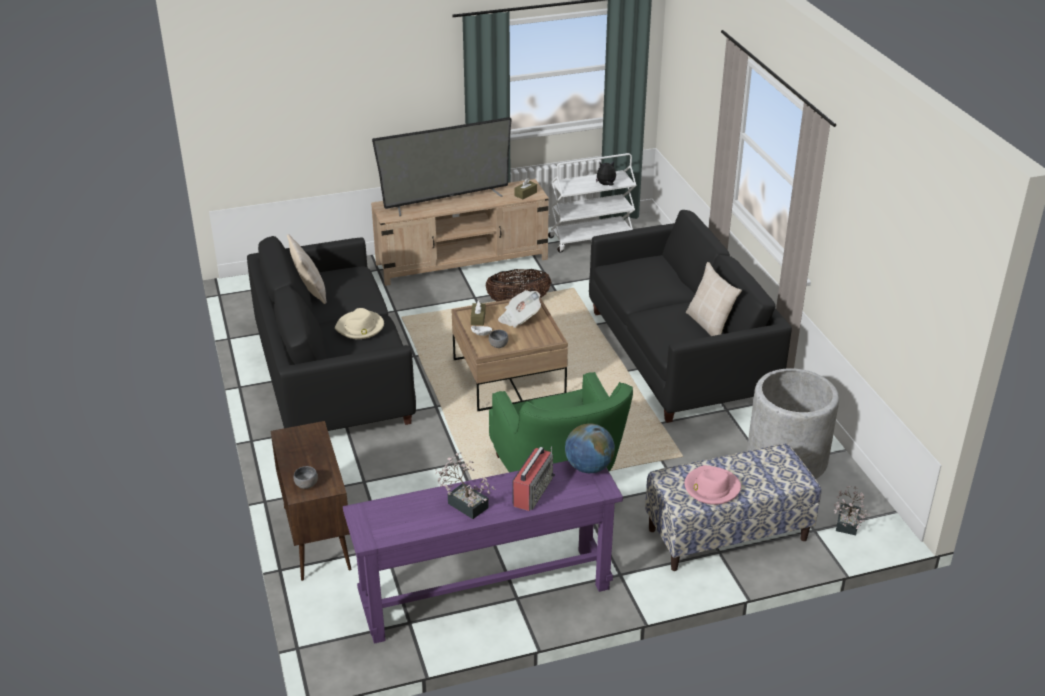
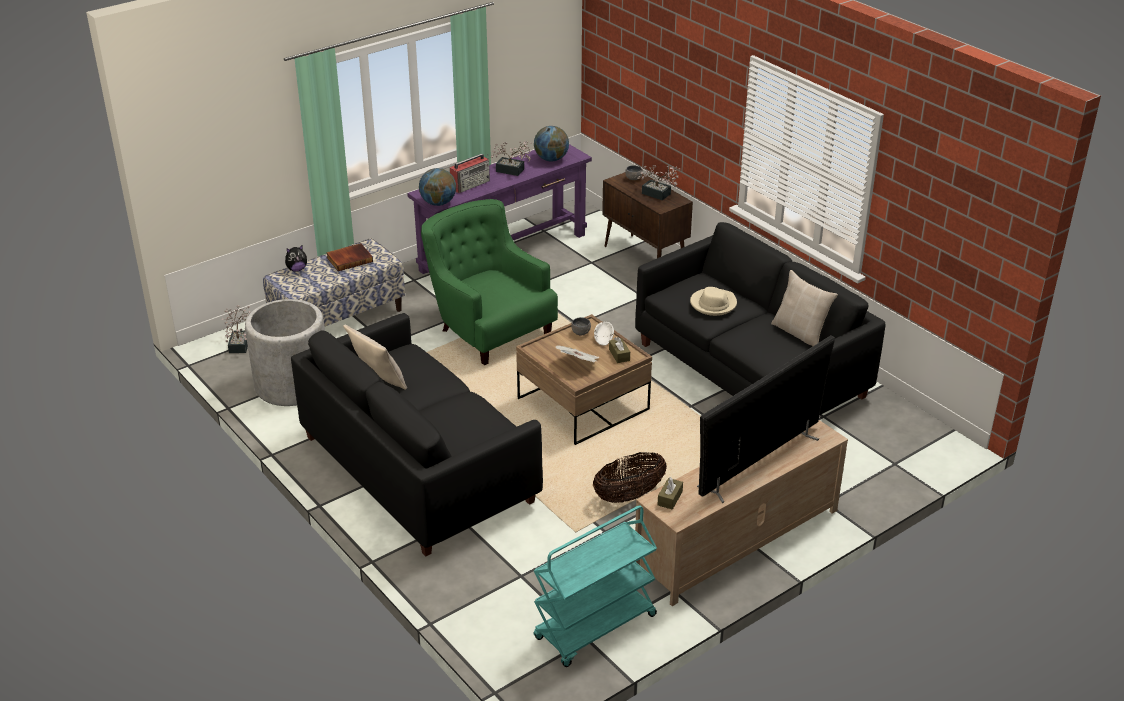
camera: 160 degrees right, 0 degrees up
radio [512,446,555,511] -> radio turned 135 degrees counterclockwise [450,154,490,193]
white cart [548,153,636,253] -> turquoise cart [534,505,657,667]
plush toy [596,162,616,186] -> plush toy moved to [285,245,307,272]
pink hat [685,465,741,505] -> book [326,243,373,271]
none -> globe [534,126,569,162]
none -> potted plant [637,165,680,200]

